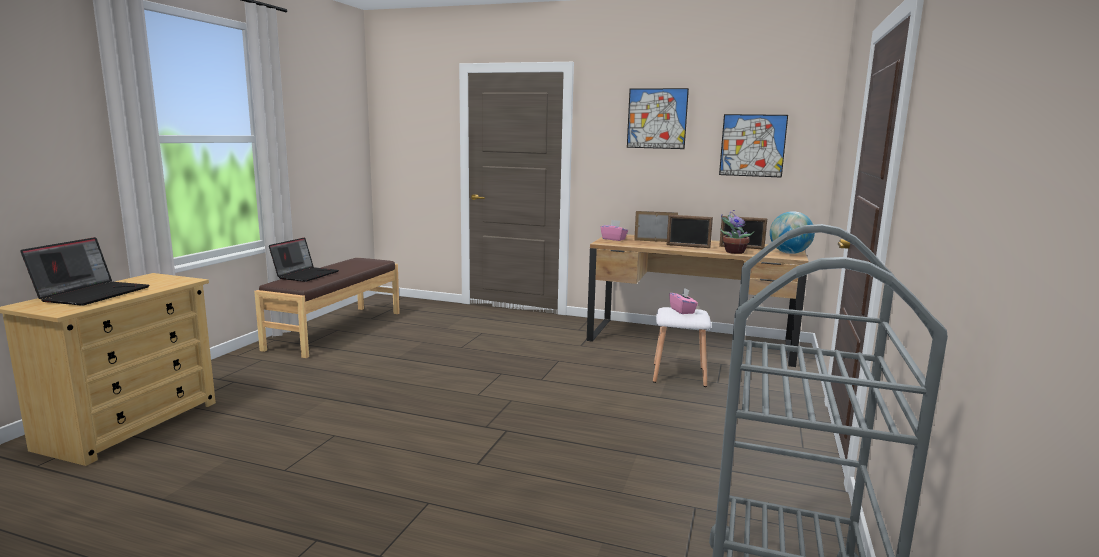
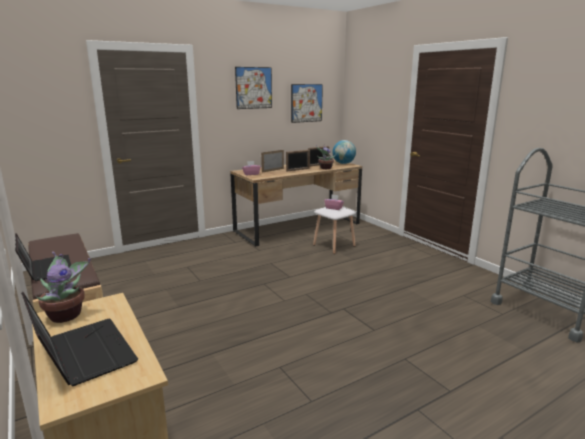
camera: 50 degrees left, 5 degrees up
none -> potted plant [36,252,91,323]

